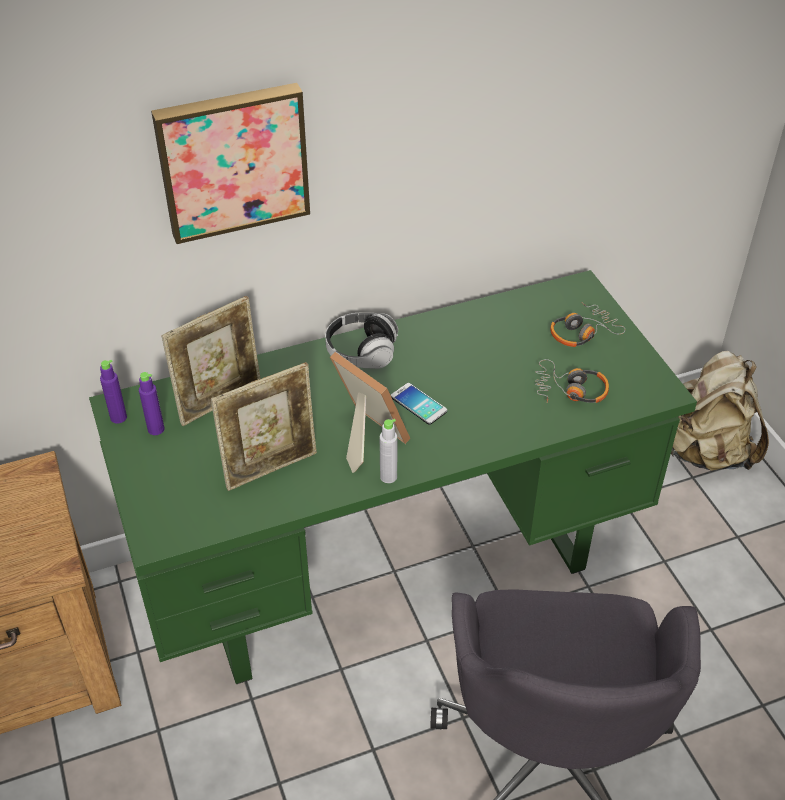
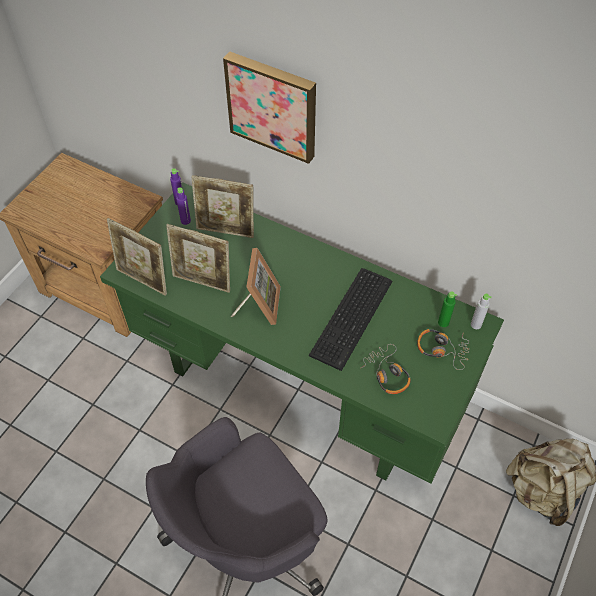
camera: 50 degrees right, 10 degrees up
headphones [325,312,399,369] -> none
grey bottle [380,419,397,483] -> grey bottle moved to [471,294,492,329]
phone [391,383,447,425] -> none
none -> picture frame [107,218,167,296]
none -> keyboard [309,268,393,371]
none -> green bottle [438,291,457,327]

